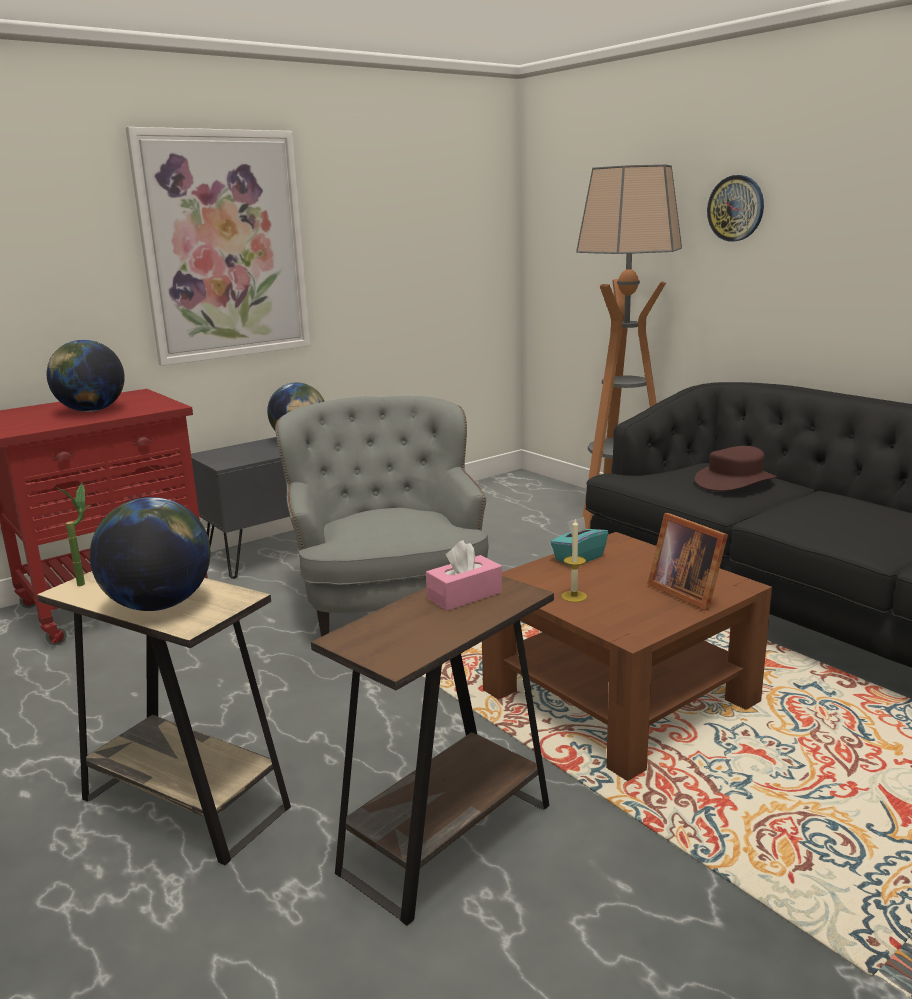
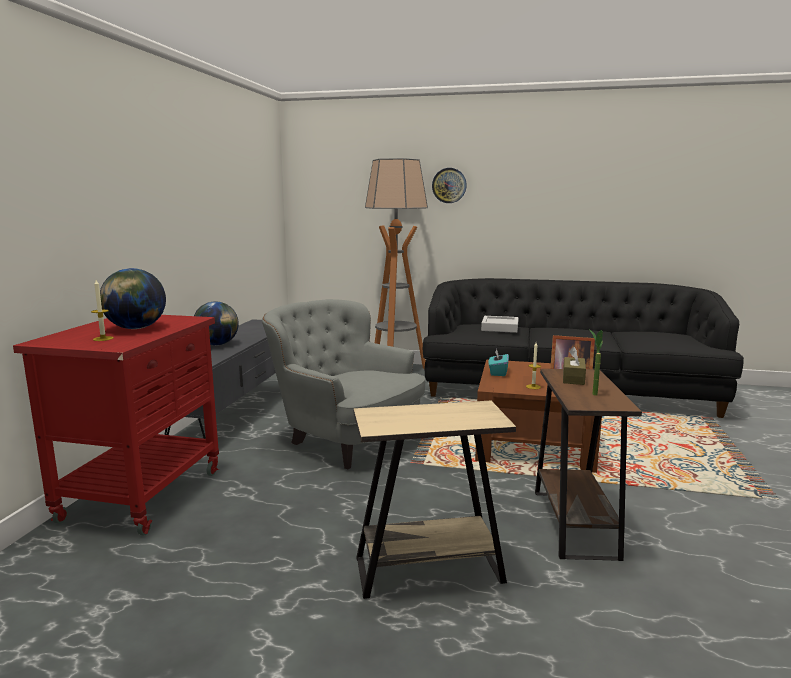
camera: 40 degrees left, 5 degrees down
potted plant [56,483,91,586] -> potted plant moved to [589,329,603,396]
globe [90,497,211,611] -> none
picture [126,127,310,366] -> none
pink tissue box [426,540,502,611] -> brown tissue box [563,347,586,385]
brown hat [695,446,777,491] -> grey tray [481,316,519,333]
none -> candle [91,280,113,341]

